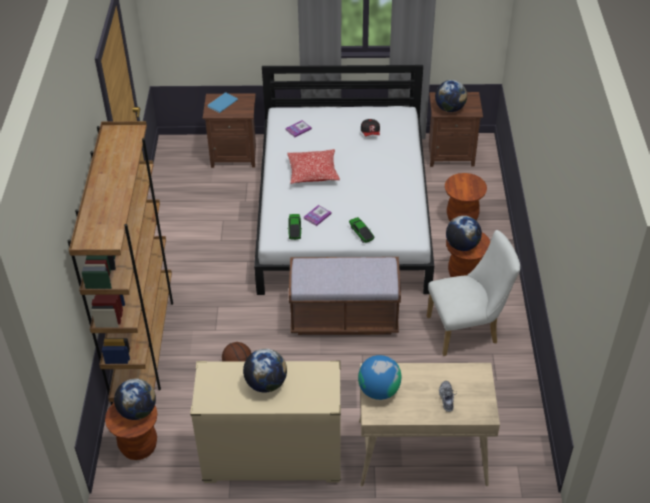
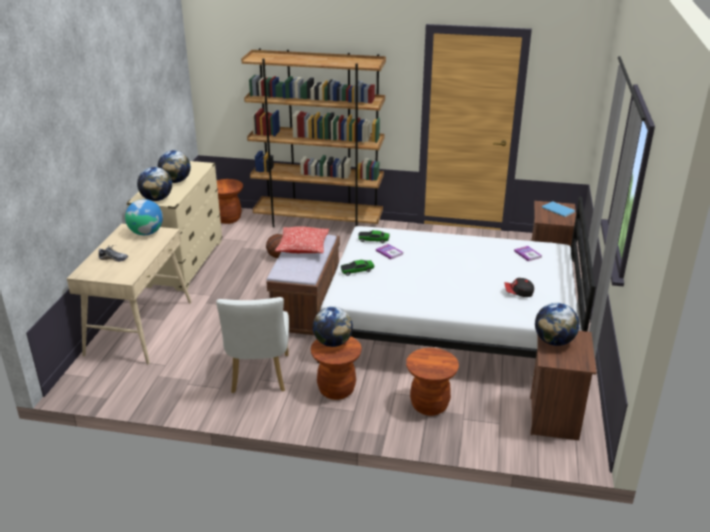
camera: 100 degrees right, 15 degrees down
globe [114,379,156,420] -> globe moved to [137,167,172,201]
pillow [287,149,340,184] -> pillow moved to [275,226,329,253]

